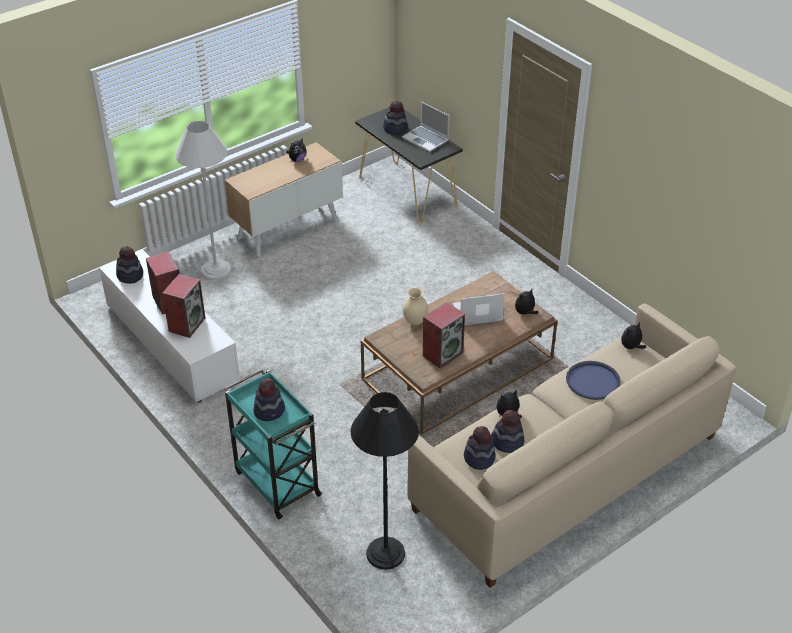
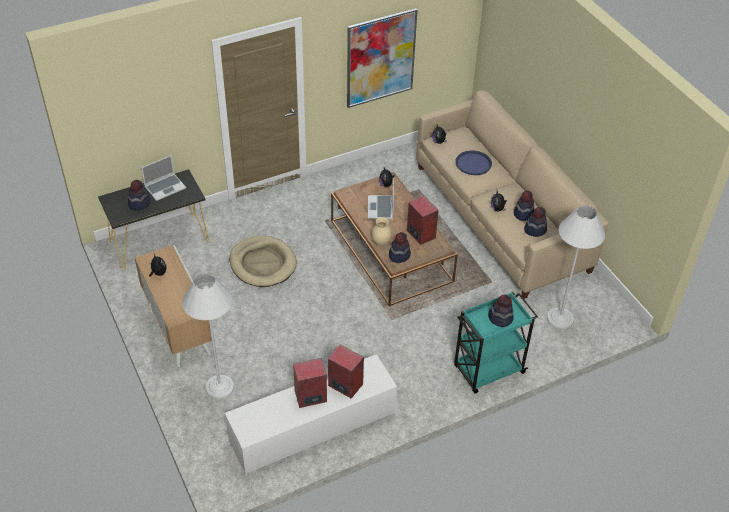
camera: 80 degrees left, 5 degrees up
hat [116,246,143,284] -> hat moved to [389,232,411,263]
black floor lamp [350,392,419,570] -> white floor lamp [547,205,605,329]
none -> beige dog bed [230,236,297,287]
none -> picture [347,8,418,108]

